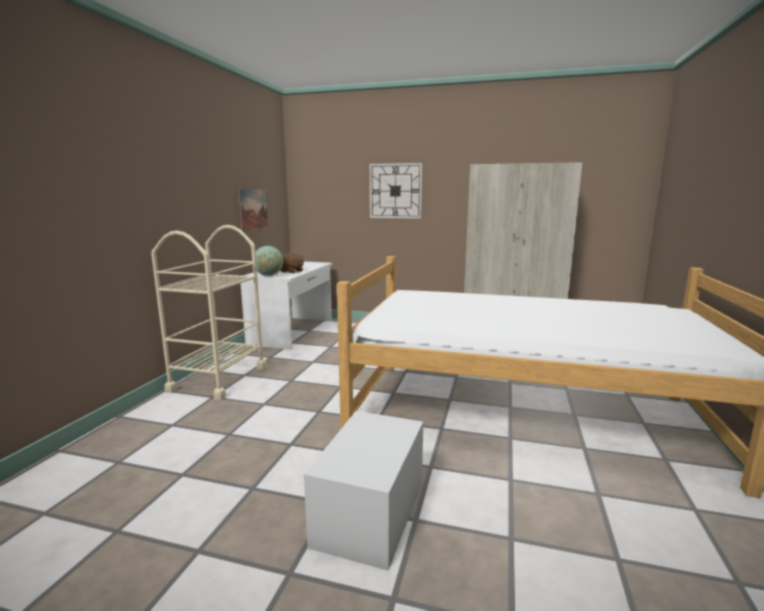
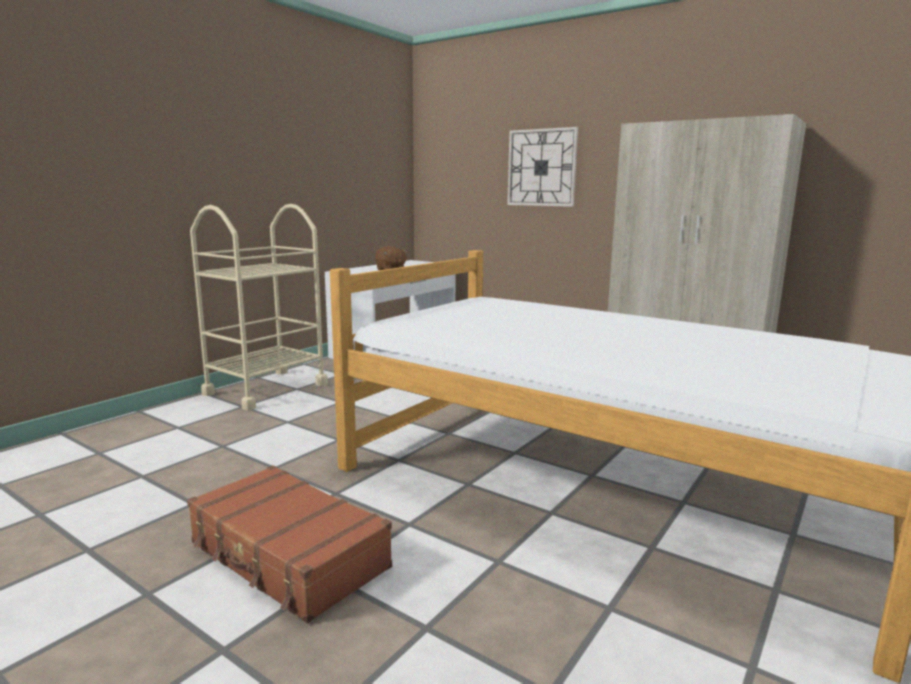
camera: 20 degrees right, 0 degrees up
picture [239,189,268,231] -> none
globe [255,246,283,276] -> none
white storage box [304,411,423,571] -> brown suitcase [187,465,392,623]

